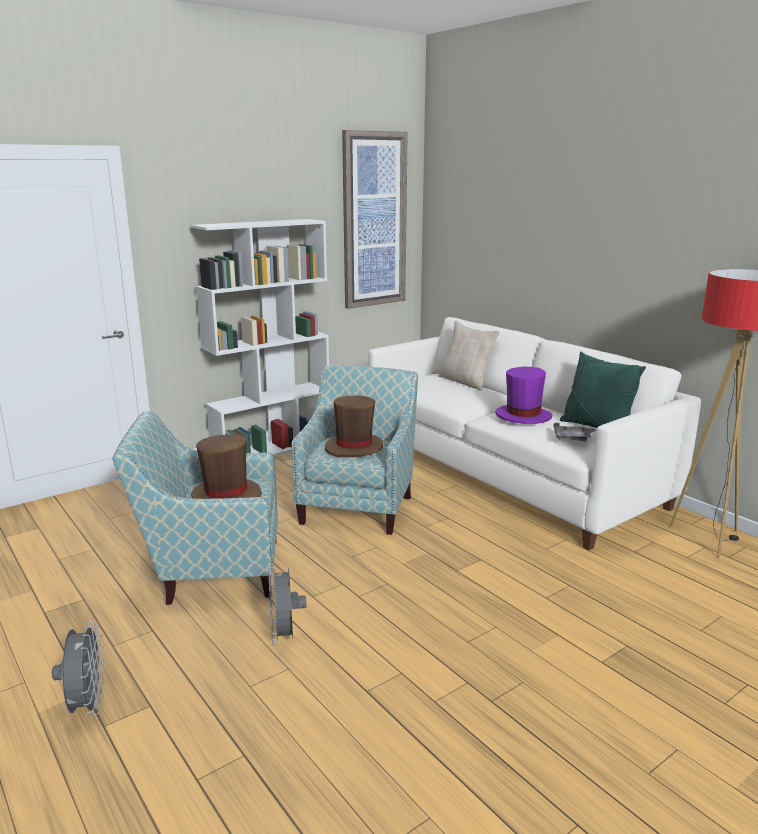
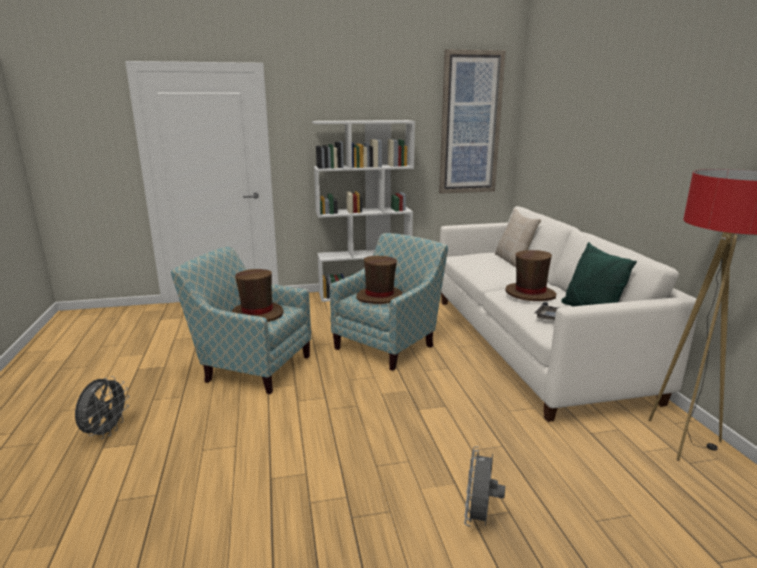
camera: 25 degrees right, 0 degrees up
grey fan [268,564,307,645] -> grey fan moved to [464,446,505,527]
purple hat [495,367,552,424] -> brown hat [505,250,557,301]

